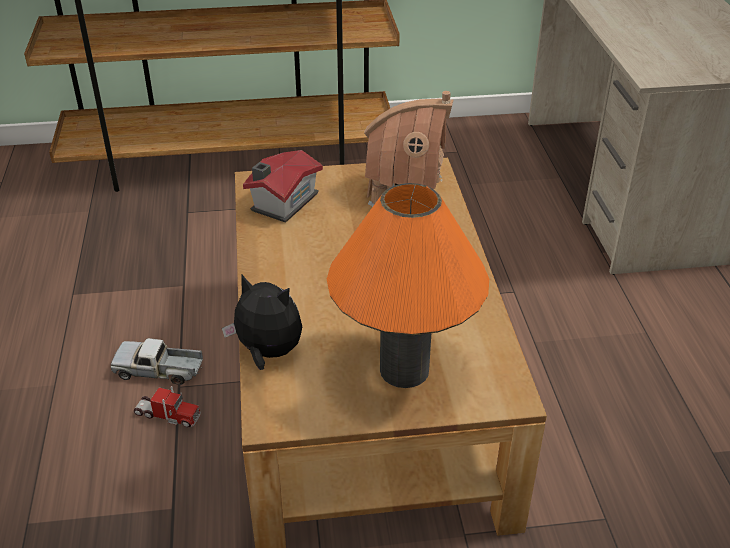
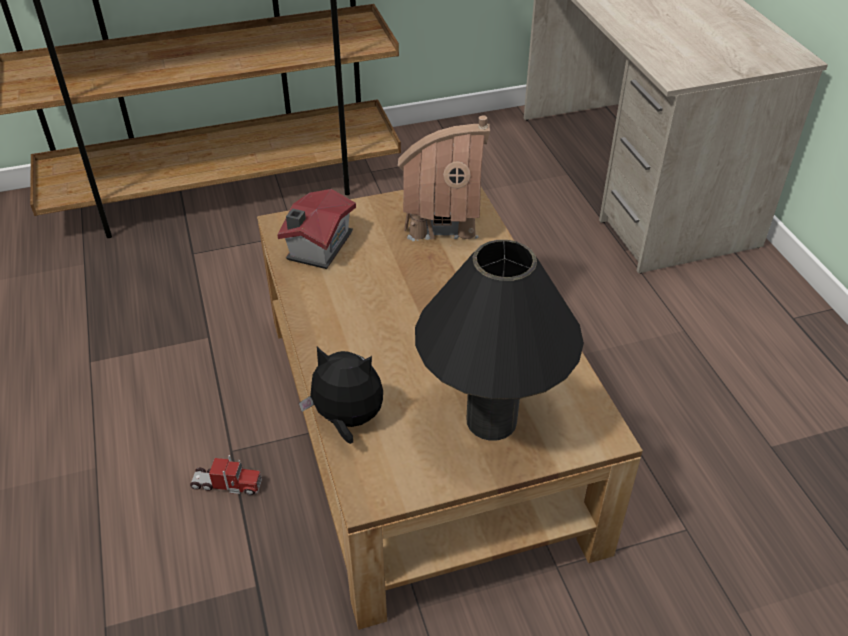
camera: 10 degrees left, 5 degrees up
toy truck [110,338,203,385] -> none
orange table lamp [327,183,489,388] -> black table lamp [415,240,584,441]

